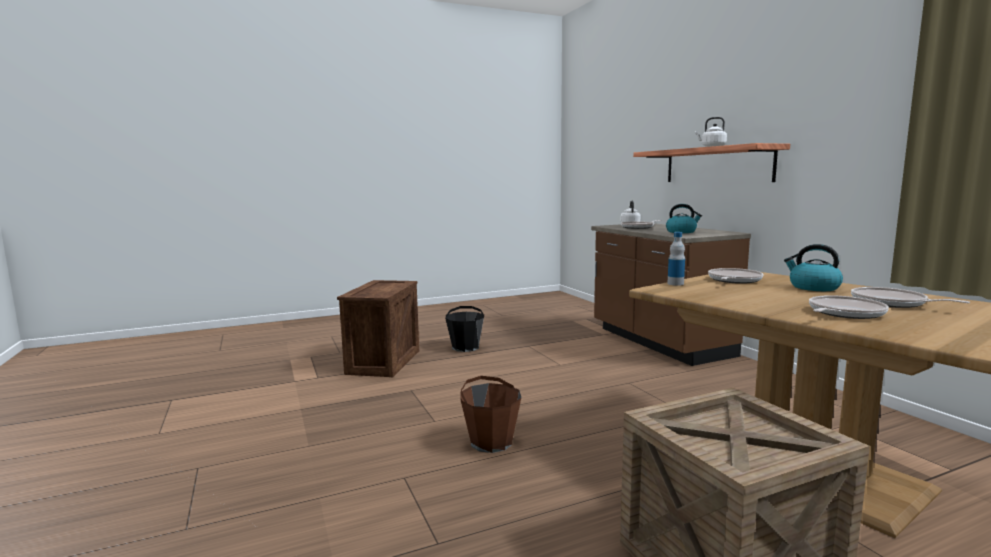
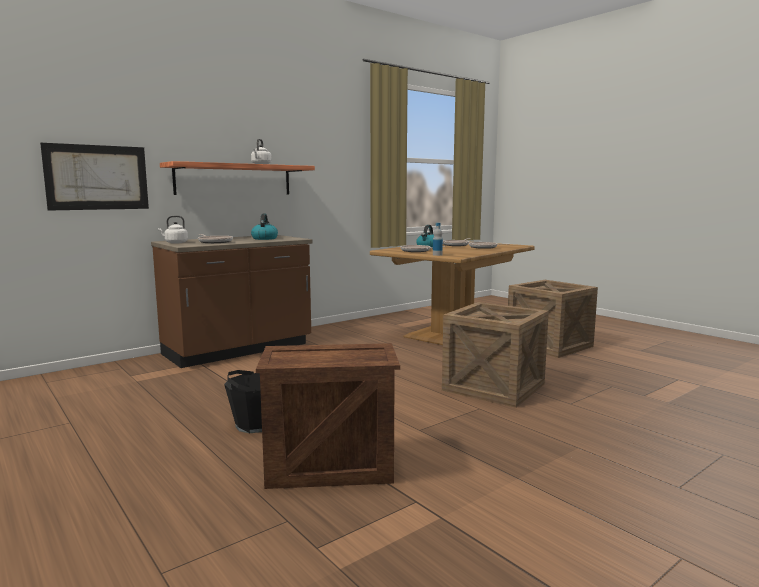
camera: 105 degrees left, 0 degrees up
brown bucket [460,376,521,453] -> crate [442,302,549,408]
none -> picture [40,143,149,211]

